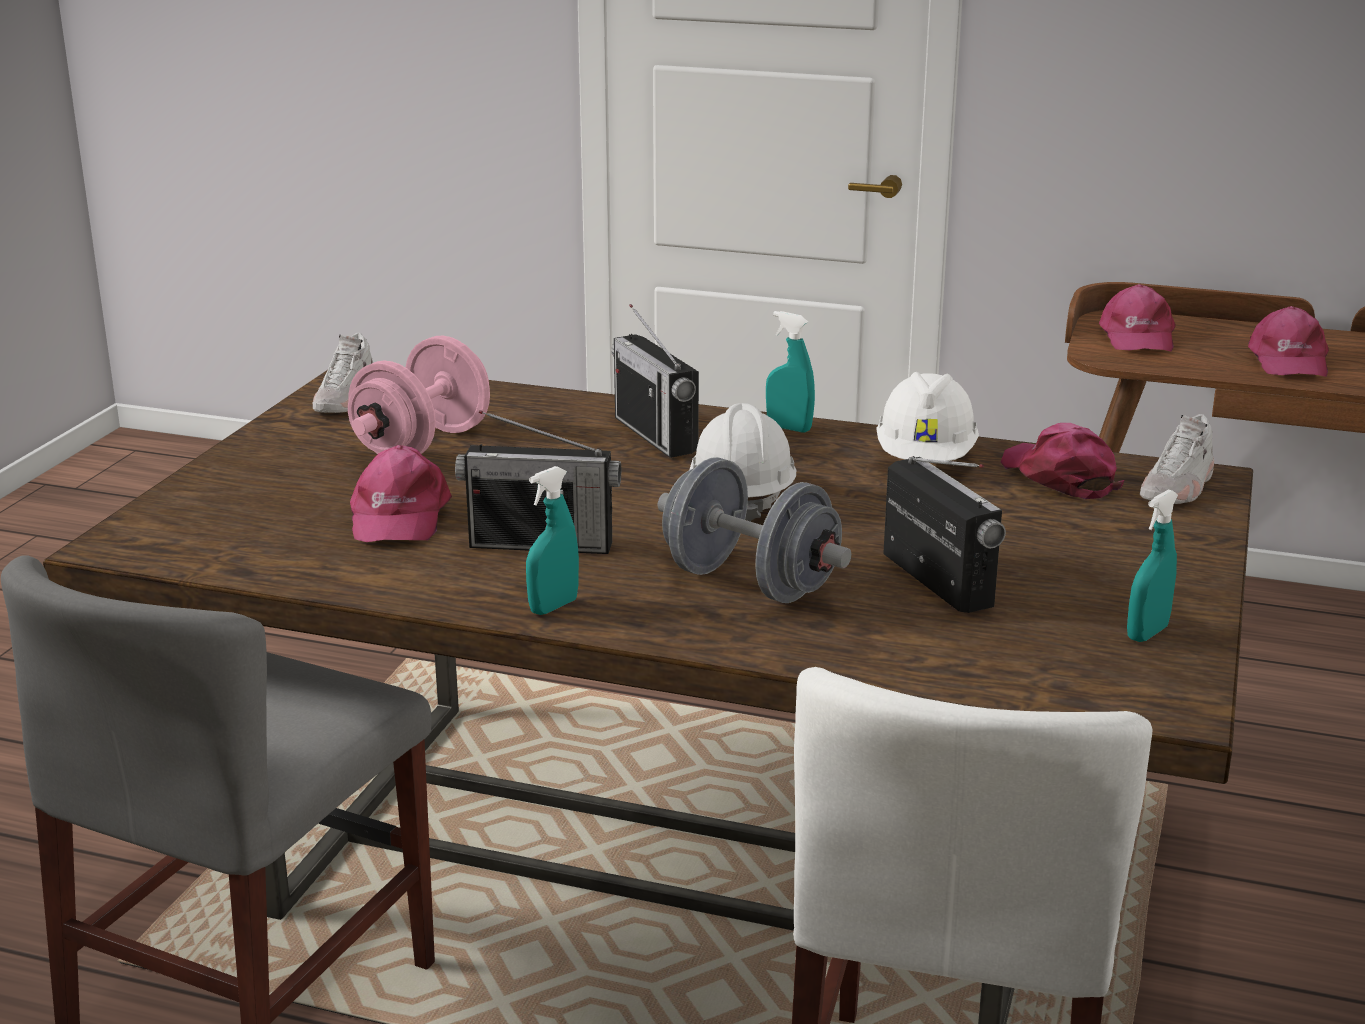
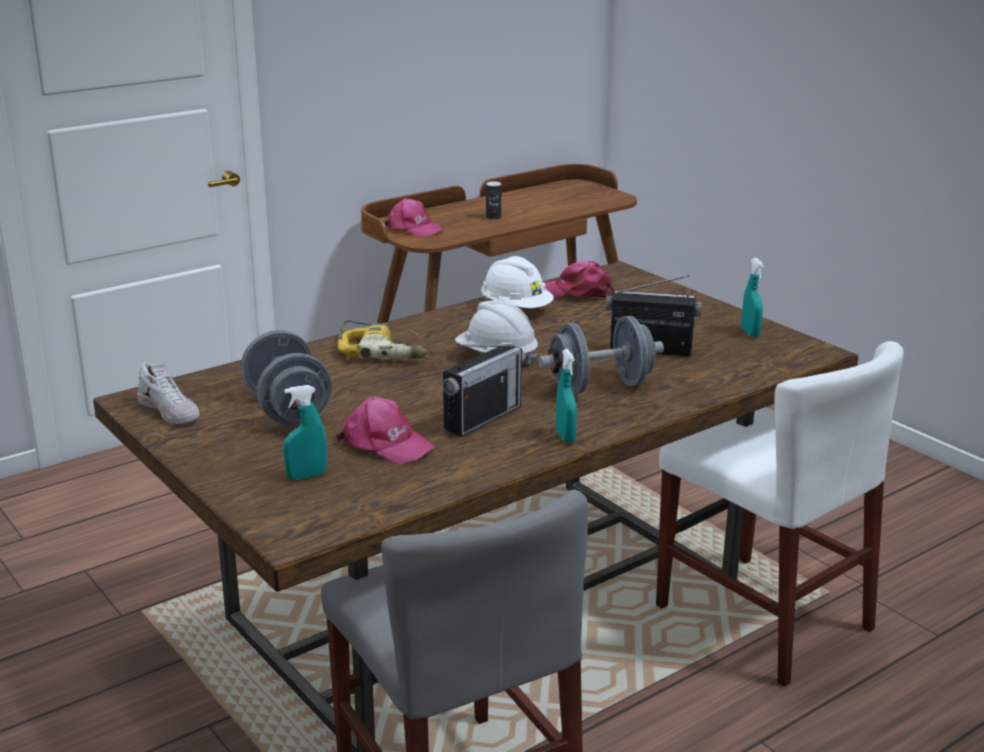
camera: 55 degrees left, 0 degrees up
pink dumbbell [348,335,490,454] -> grey dumbbell [241,330,332,425]
radio [611,304,699,458] -> power drill [337,320,427,360]
turquoise spray bottle [766,311,815,433] -> turquoise spray bottle moved to [283,385,327,480]
white shoe [1140,414,1214,504] -> none
pink cap [1248,306,1329,377] -> can [486,181,501,220]

